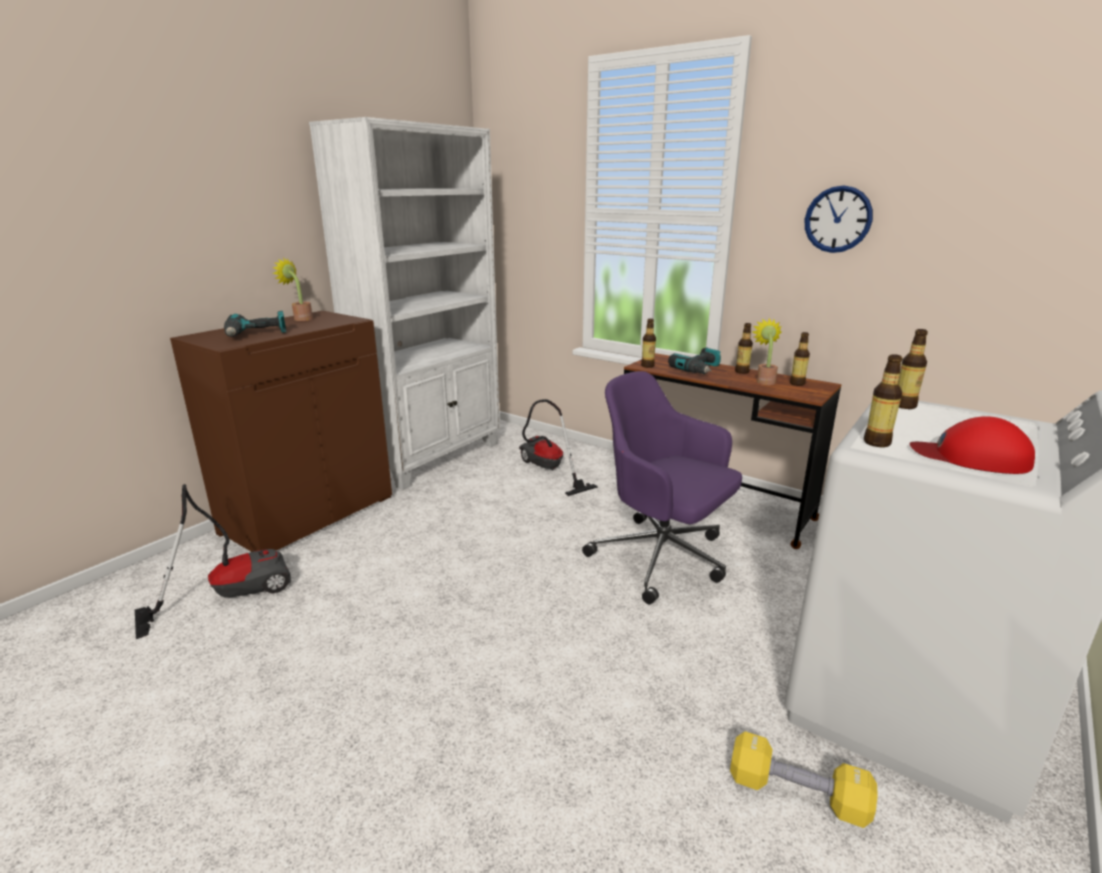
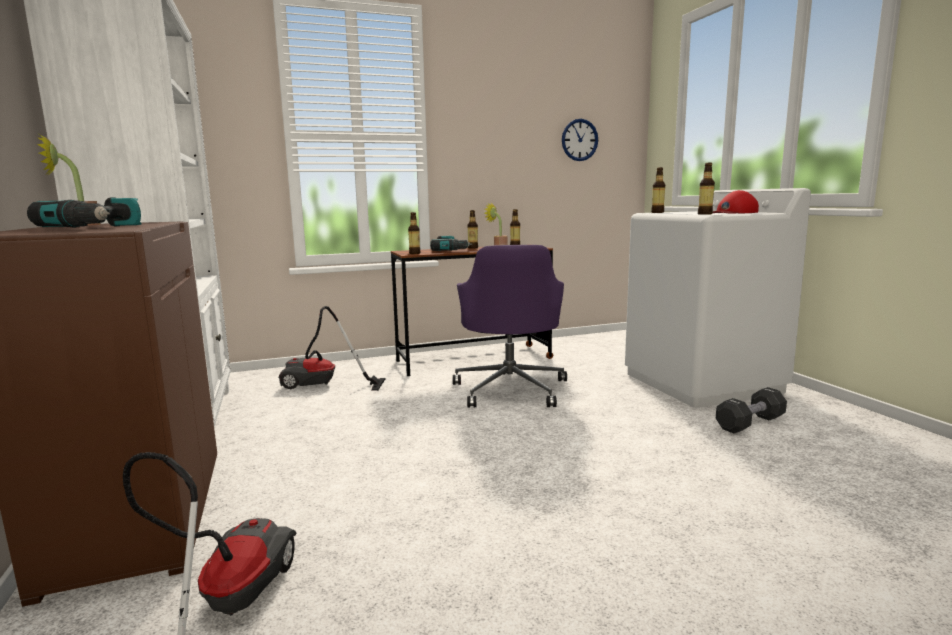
camera: 55 degrees left, 10 degrees down
purple office chair [582,371,742,604] -> purple office chair turned 75 degrees counterclockwise [453,245,567,407]
yellow dumbbell [730,731,878,828] -> black dumbbell [716,387,787,434]
wall clock [805,186,873,253] -> wall clock moved to [562,119,598,161]

